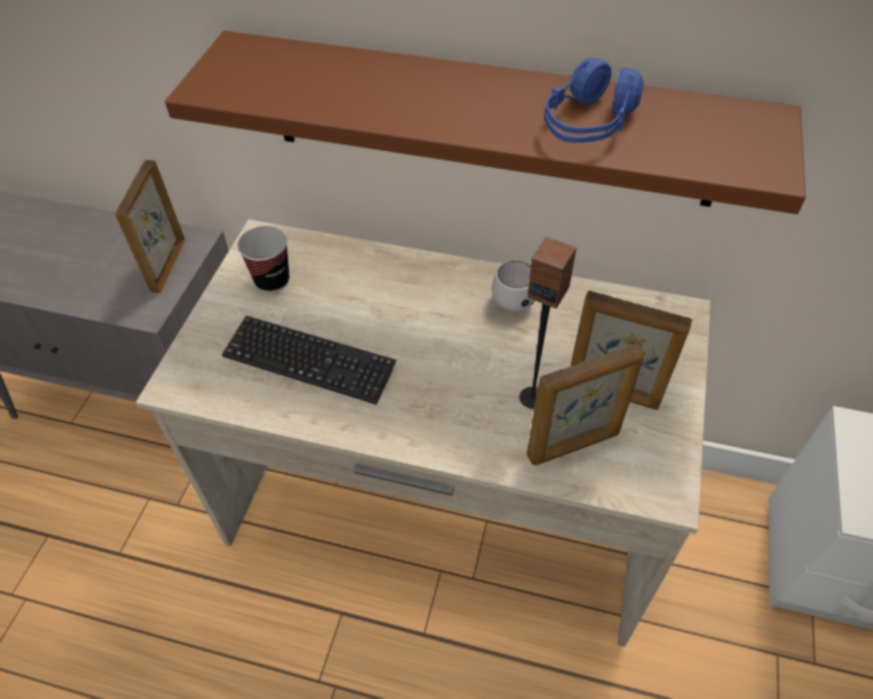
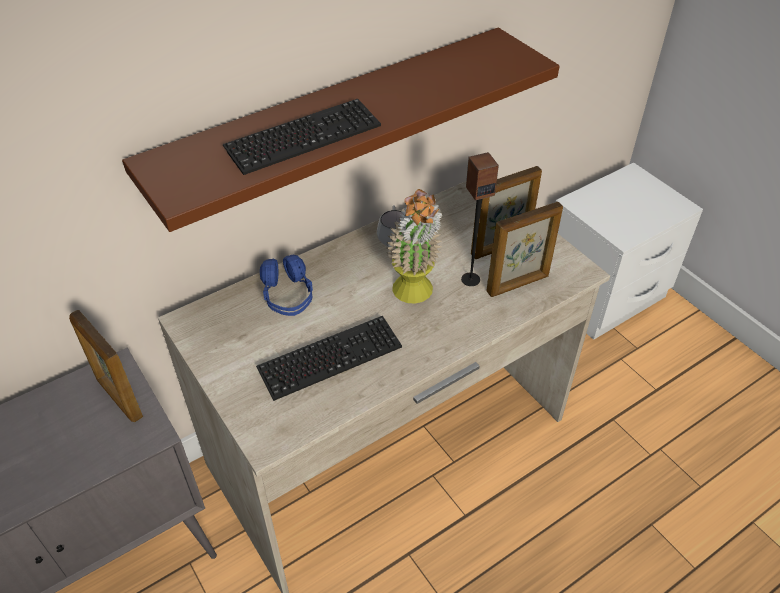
camera: 50 degrees left, 5 degrees down
cup [237,226,289,293] -> none
picture frame [527,344,645,465] -> picture frame turned 45 degrees clockwise [486,202,563,297]
blue headphones [544,58,644,143] -> blue headphones moved to [260,255,313,316]
none -> keyboard [223,99,381,175]
none -> potted plant [386,189,442,304]

